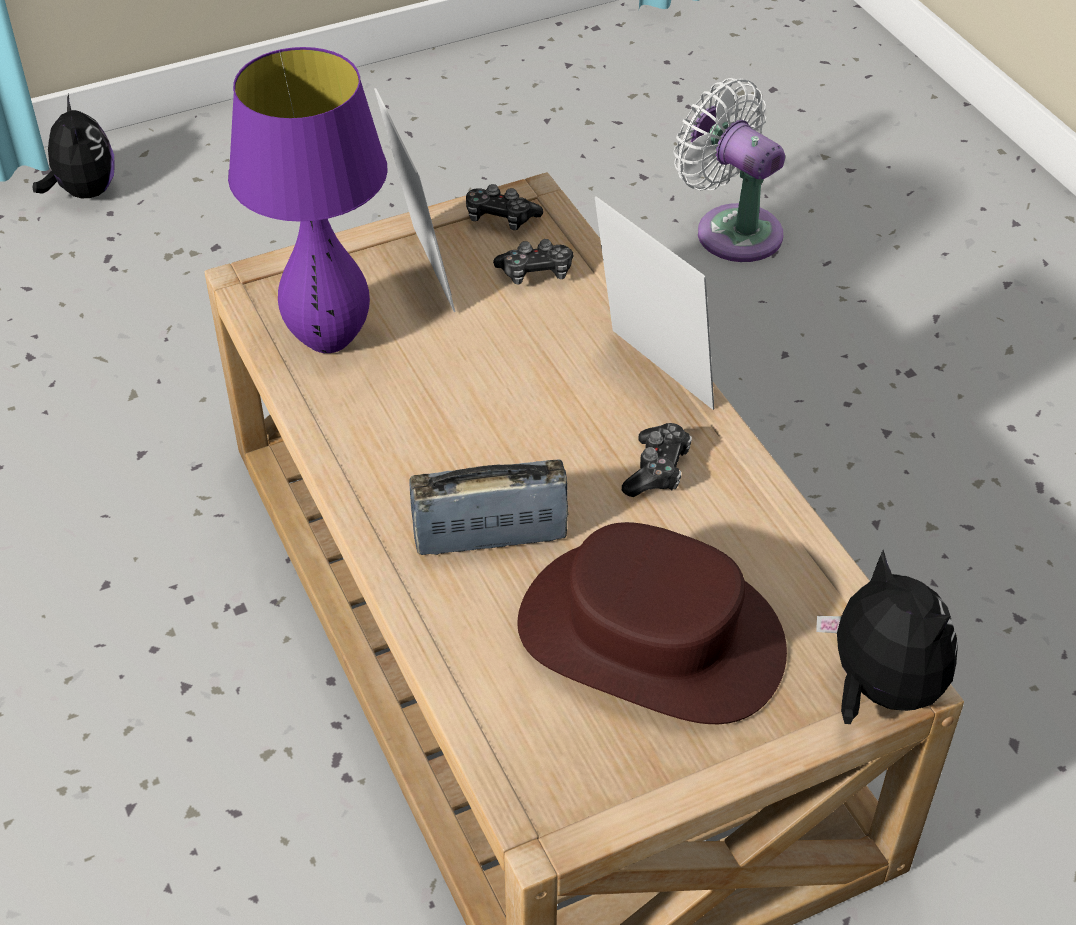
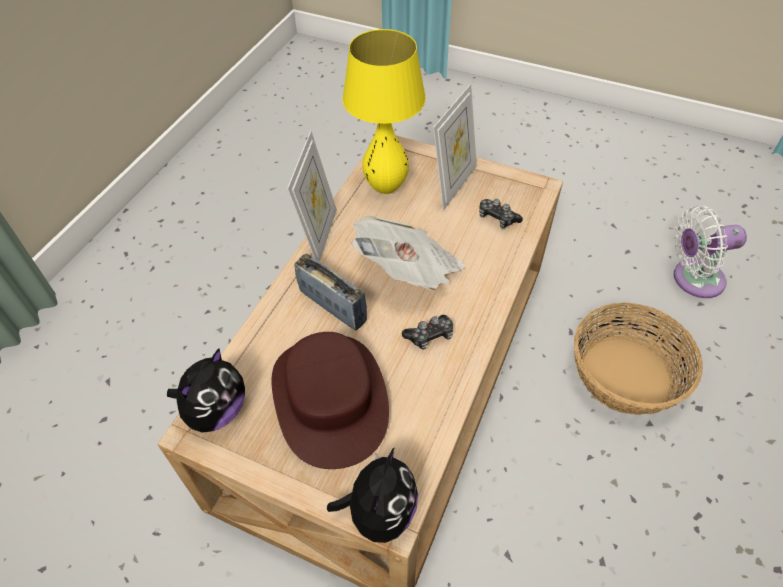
camera: 50 degrees right, 5 degrees up
plush toy [32,94,115,198] -> plush toy moved to [167,349,245,432]
purple table lamp [228,47,388,353] -> yellow table lamp [342,29,426,194]
game controller [466,184,543,230] -> none
picture frame [595,196,714,410] -> picture frame moved to [287,131,337,261]
white fan [674,78,785,262] -> white fan turned 105 degrees counterclockwise [674,205,747,298]
none -> newspaper [351,216,465,290]
none -> basket [574,302,703,415]

